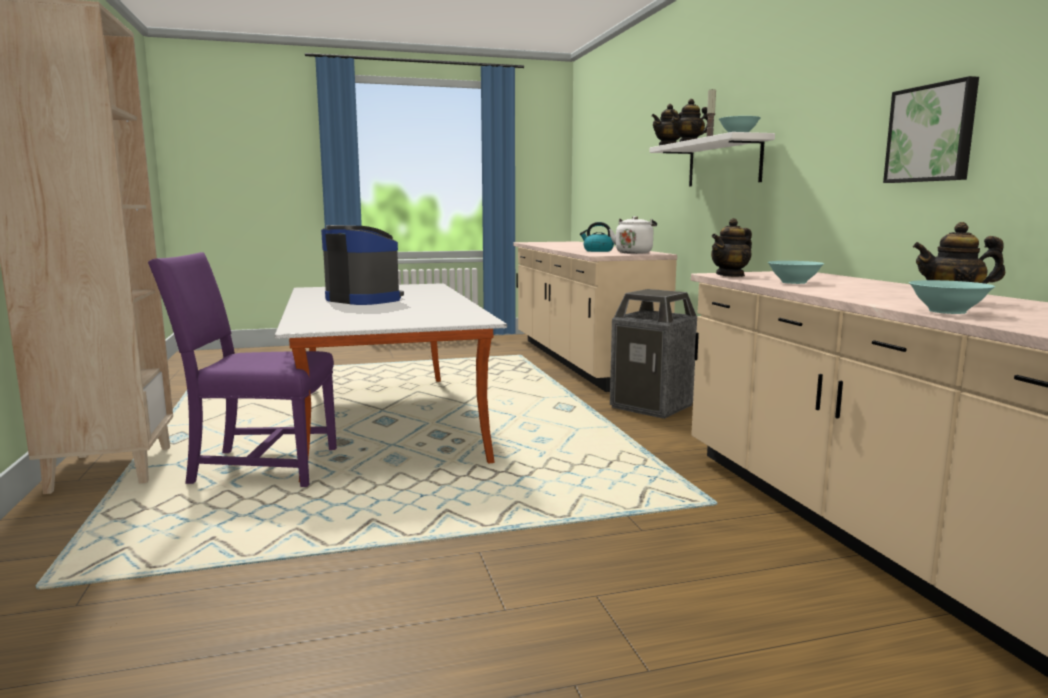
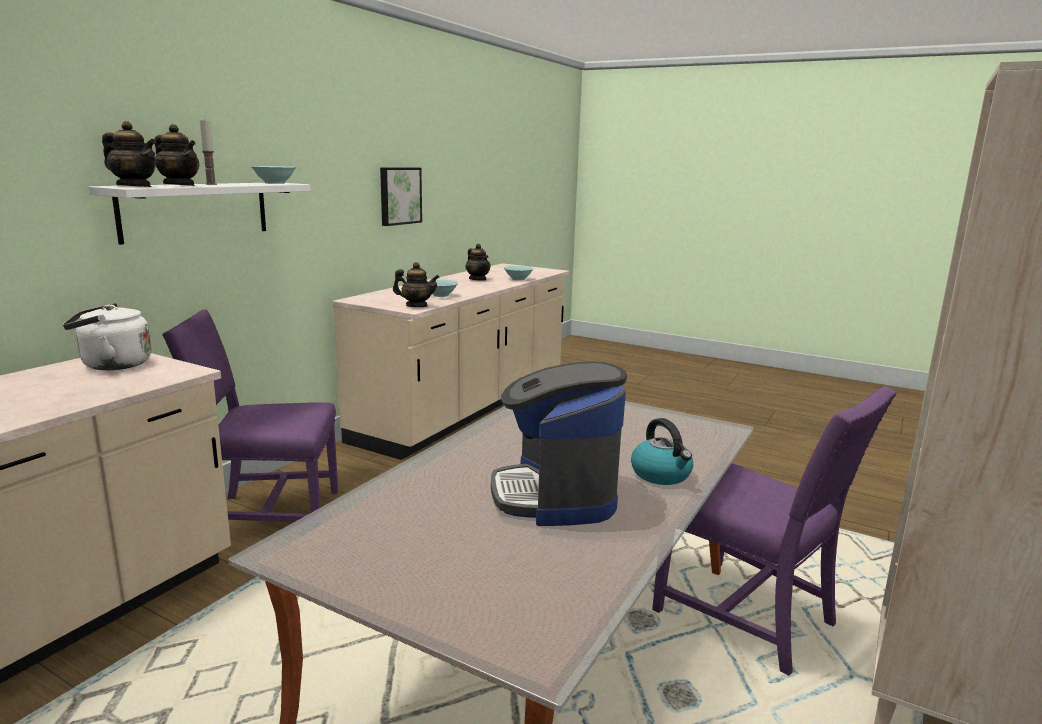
camera: 135 degrees left, 5 degrees up
kettle [580,222,614,252] -> kettle moved to [631,418,693,485]
trash can [610,289,697,419] -> purple chair [162,309,338,522]

